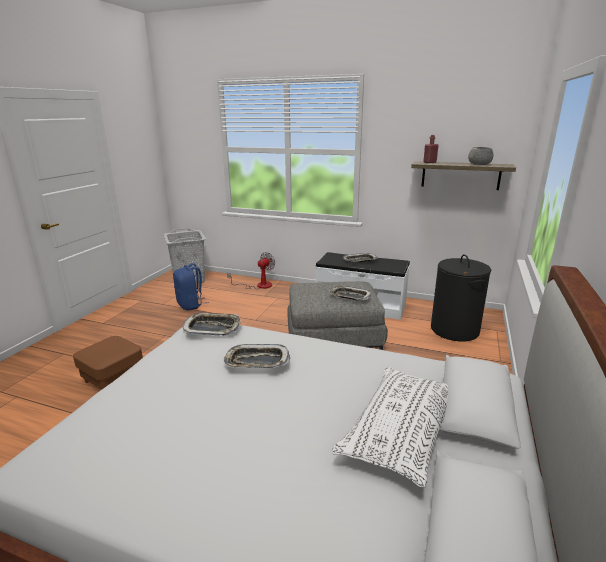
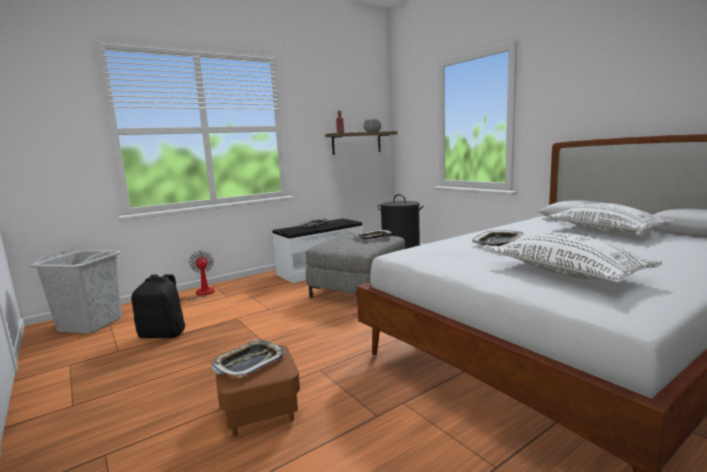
camera: 55 degrees left, 10 degrees down
blue backpack [173,263,209,310] -> black backpack [131,274,186,338]
tray [183,313,241,336] -> tray moved to [211,339,285,377]
none -> white pillow [489,232,662,282]

